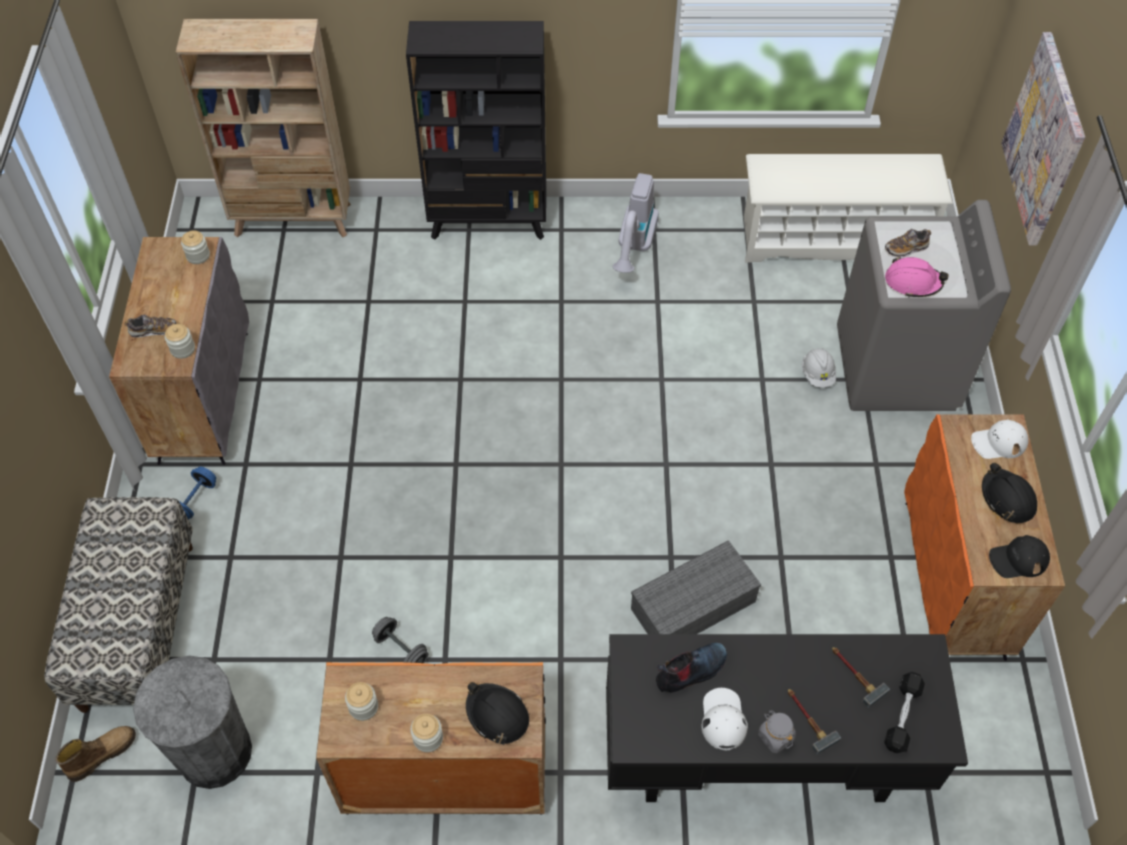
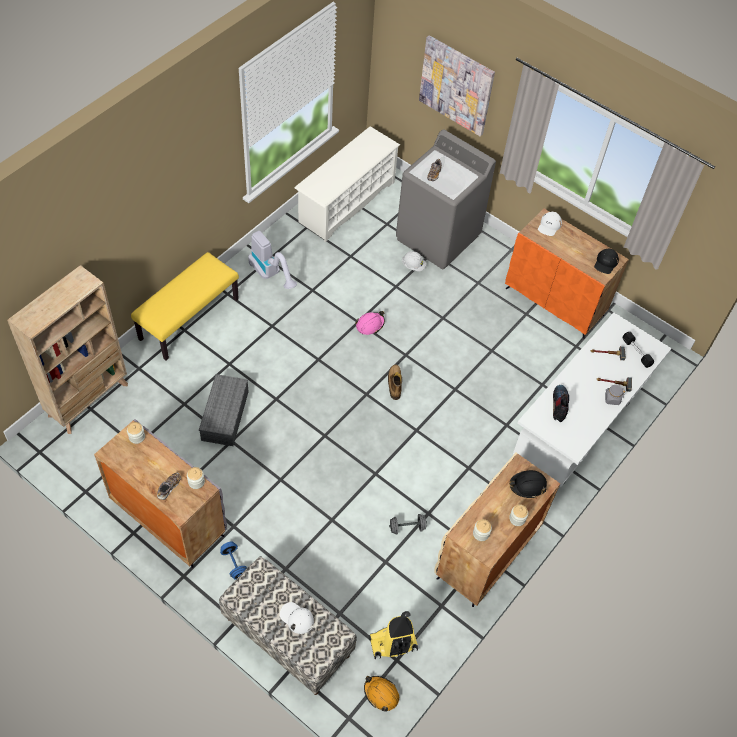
camera: 55 degrees left, 0 degrees up
boot [55,726,136,782] -> boot moved to [388,365,402,400]
grey trash can [133,656,252,789] -> vacuum cleaner [369,611,418,659]
orange cabinet [316,662,546,815] -> beige cabinet [434,452,560,607]
black bookcase [406,21,546,240] -> yellow bench [131,252,239,360]
black desk [606,634,968,802] -> white desk [513,312,672,487]
grey storage box [631,540,761,634] -> grey storage box moved to [199,374,249,446]
white cap [701,688,748,750] -> white cap moved to [280,602,314,634]
pink hard hat [885,257,949,297] -> pink hard hat moved to [356,311,385,335]
black hard hat [982,462,1037,523] -> none
none -> orange hard hat [364,676,399,712]

